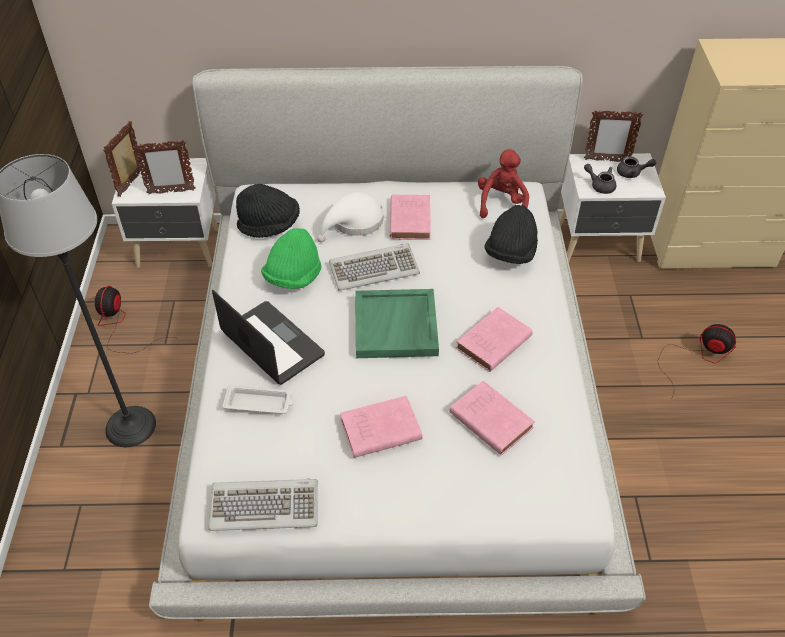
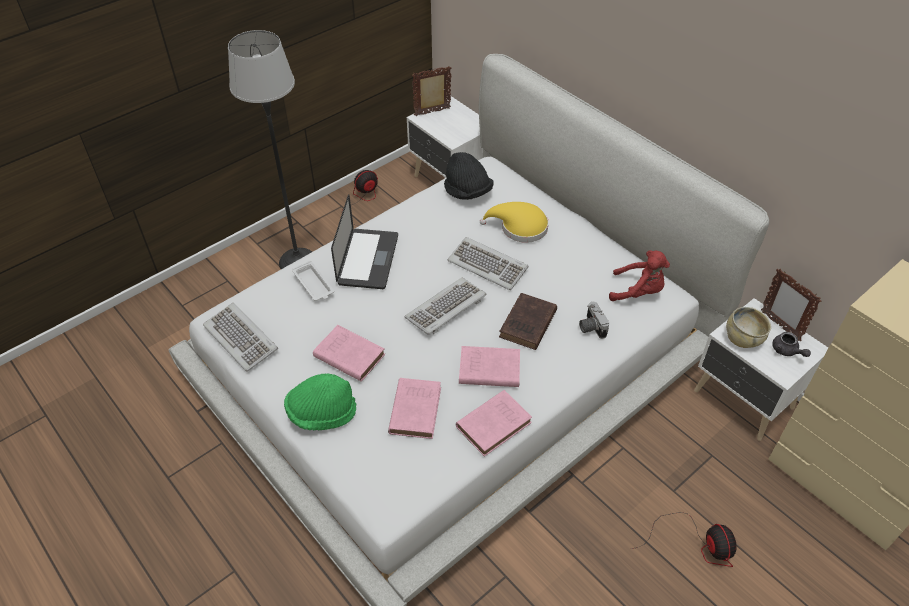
camera: 50 degrees right, 0 degrees up
picture frame [133,140,196,194] -> none
green hat [261,228,322,289] -> green hat moved to [284,373,356,430]
white hat [317,192,384,243] -> yellow hat [480,202,549,243]
green tray [355,289,439,358] -> keyboard [405,278,487,335]
pink book [390,194,431,240] -> pink book moved to [456,390,532,457]
red plush toy [478,149,529,218] -> red plush toy turned 45 degrees clockwise [609,250,670,301]
black hat [484,205,538,264] -> camera [579,302,609,339]
grey teapot [584,164,616,194] -> beige bowl [726,307,771,348]
none -> brown book [499,293,557,350]

